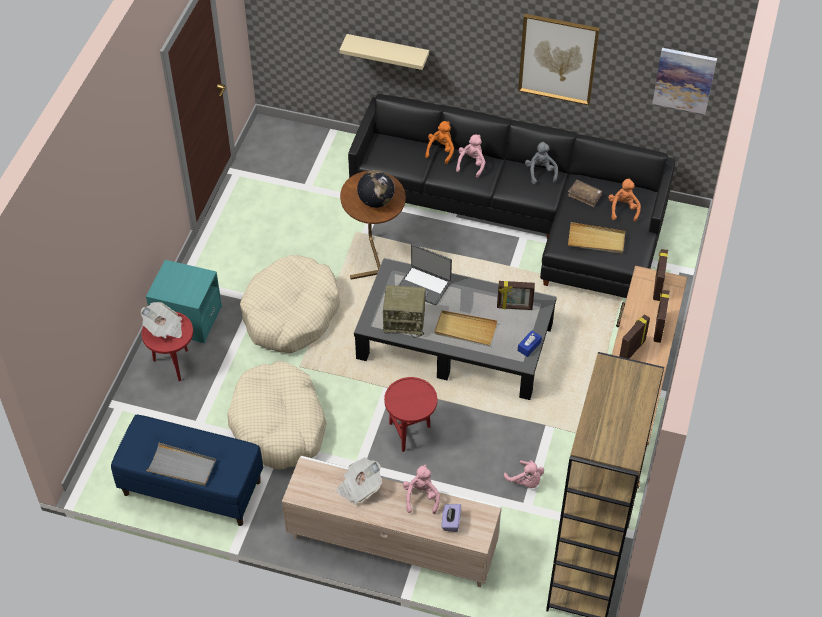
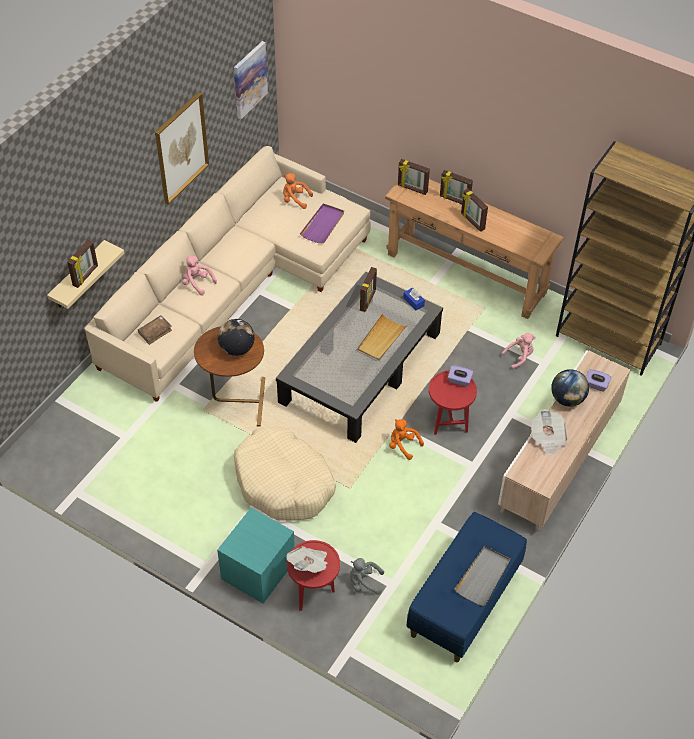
camera: 75 degrees left, 0 degrees up
beige dog bed [228,361,327,469] -> none
black sofa [348,94,675,298] -> beige sofa [85,146,371,402]
radio [383,285,425,338] -> none
laptop [398,244,452,305] -> none
pink plush toy [403,464,440,514] -> globe [551,369,589,407]
orange plush toy [425,121,454,164] -> orange plush toy moved to [389,419,424,460]
grey plush toy [525,142,558,184] -> grey plush toy moved to [350,558,384,595]
brown book [567,180,602,207] -> brown book moved to [138,316,172,345]
beige tray [568,222,625,254] -> purple tray [300,204,344,244]
none -> picture frame [67,240,98,288]
none -> purple tissue box [448,366,473,387]

